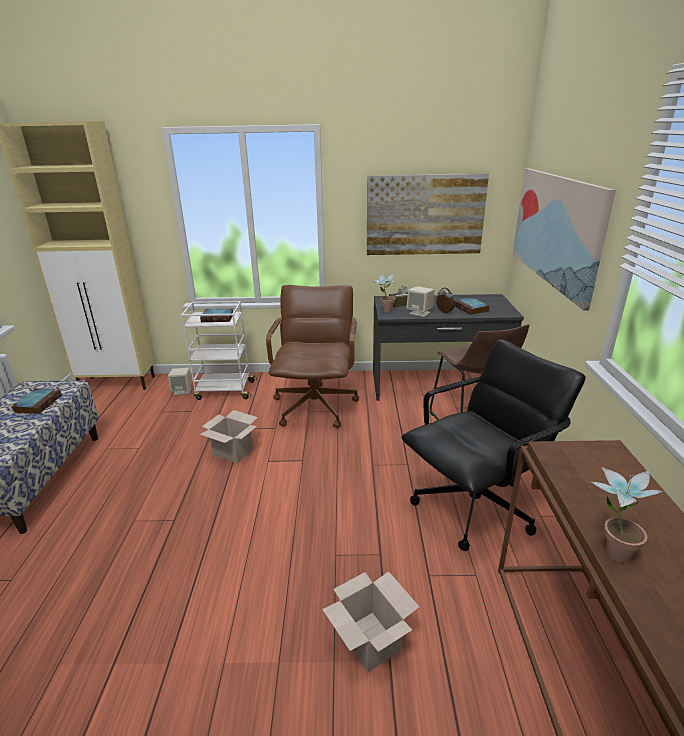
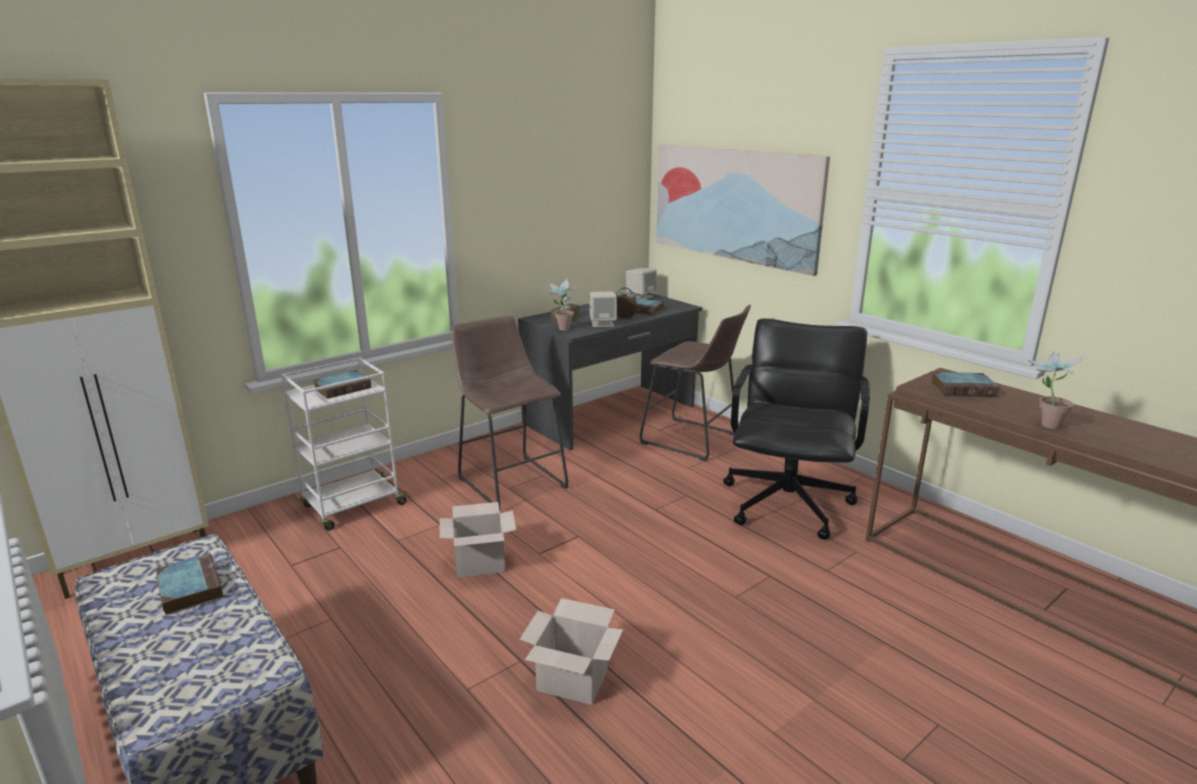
camera: 40 degrees left, 5 degrees down
beige speaker [168,368,192,395] -> beige speaker moved to [626,268,657,299]
brown office chair [266,285,359,428] -> brown stool [452,315,568,510]
cardboard box [322,572,419,672] -> cardboard box moved to [519,598,623,705]
picture [367,174,489,255] -> none
none -> book [930,372,999,397]

